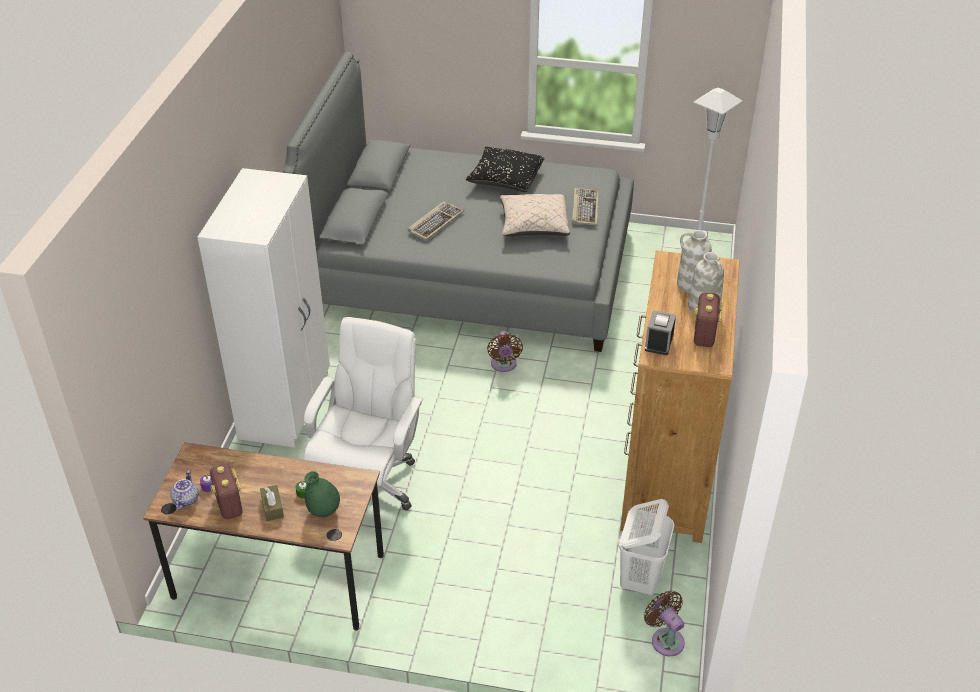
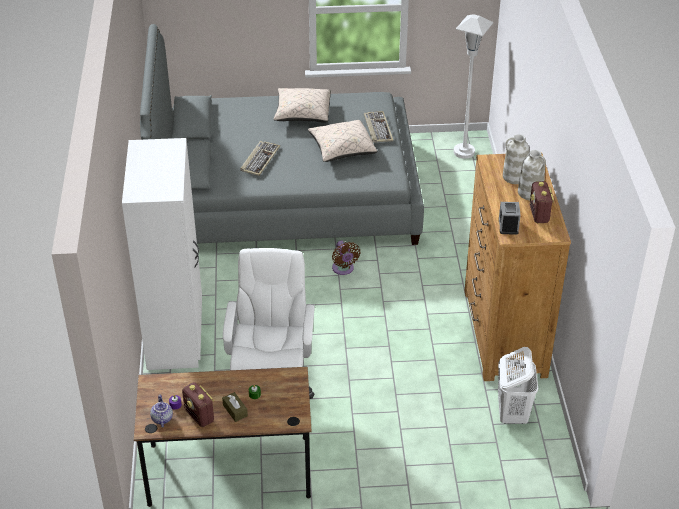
camera: 15 degrees left, 0 degrees up
green vase [304,471,340,517] -> none
black pillow [466,147,545,192] -> beige pillow [274,88,331,123]
brown fan [644,591,685,656] -> none

